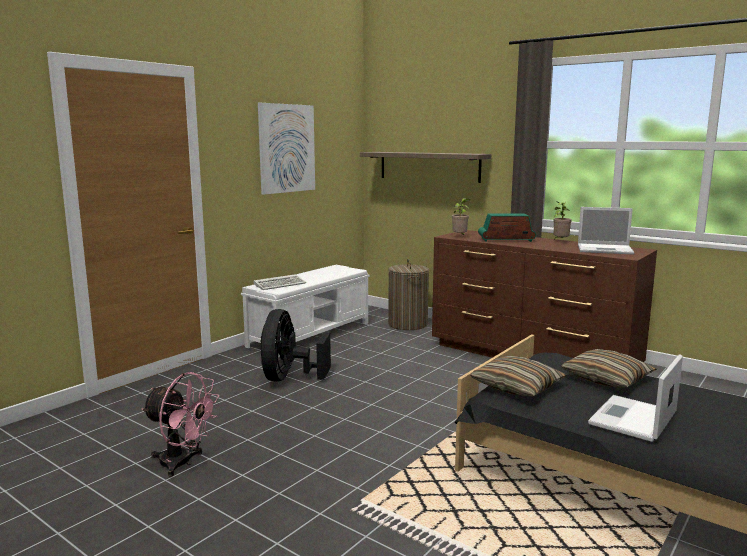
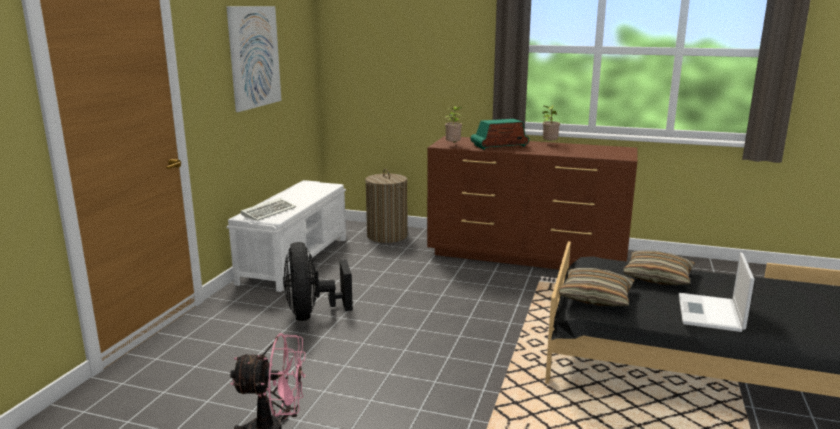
camera: 20 degrees left, 5 degrees up
shelf [360,152,491,183] -> none
laptop [578,207,635,255] -> none

